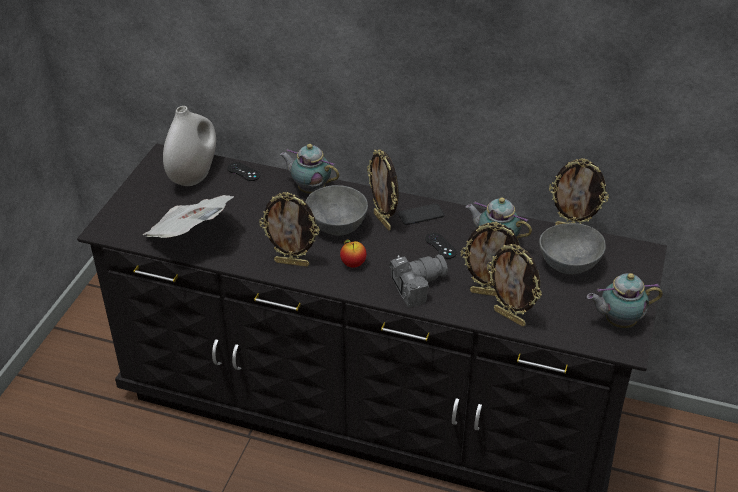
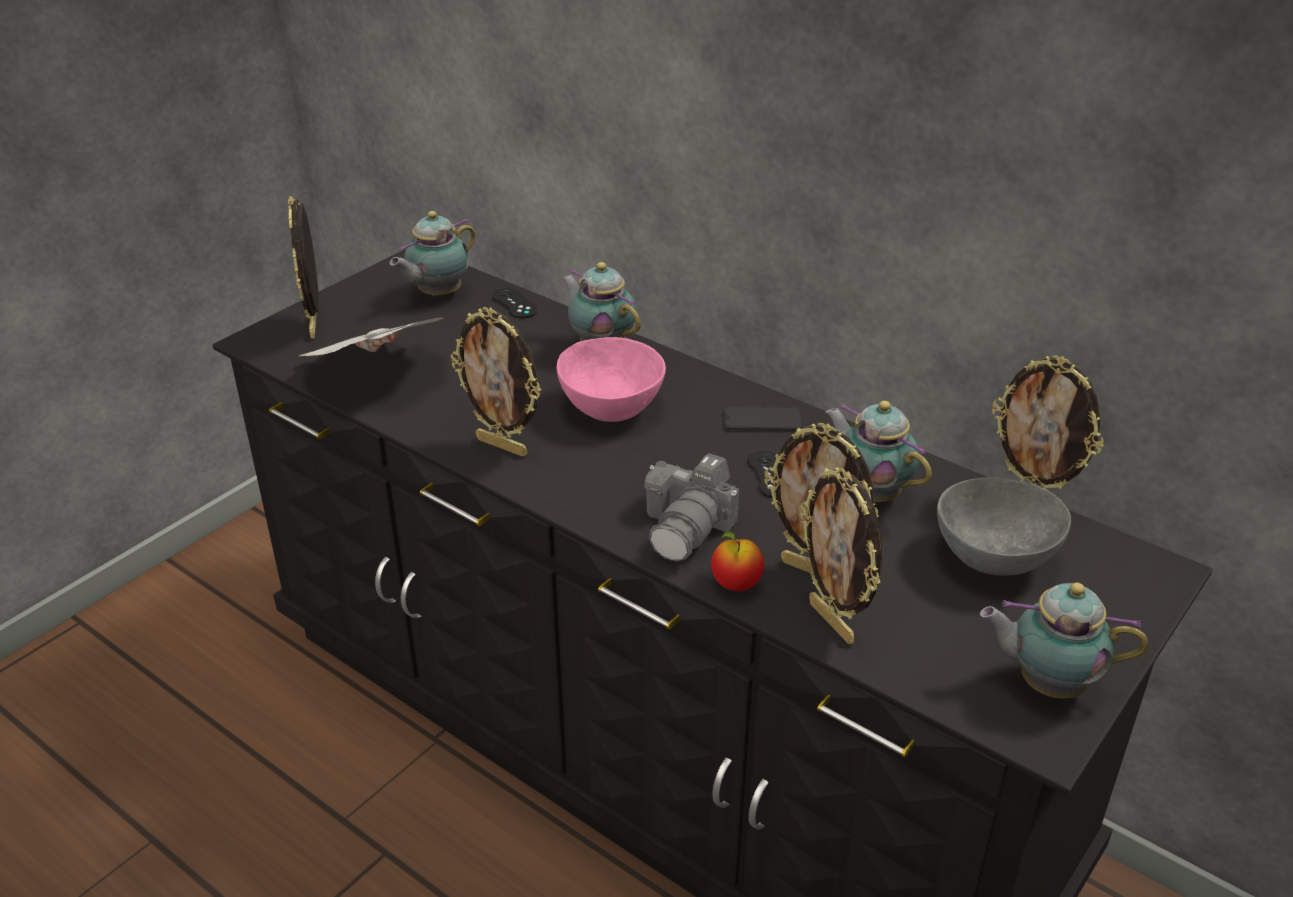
camera: 20 degrees right, 5 degrees down
white vase [163,106,216,186] -> teapot [390,211,476,297]
grey bowl [306,185,368,236] -> pink bowl [557,337,666,422]
apple [340,239,366,268] -> apple moved to [711,531,764,591]
picture frame [367,150,399,231] -> picture frame moved to [288,196,319,339]
camera [389,254,448,308] -> camera turned 120 degrees clockwise [644,453,739,562]

